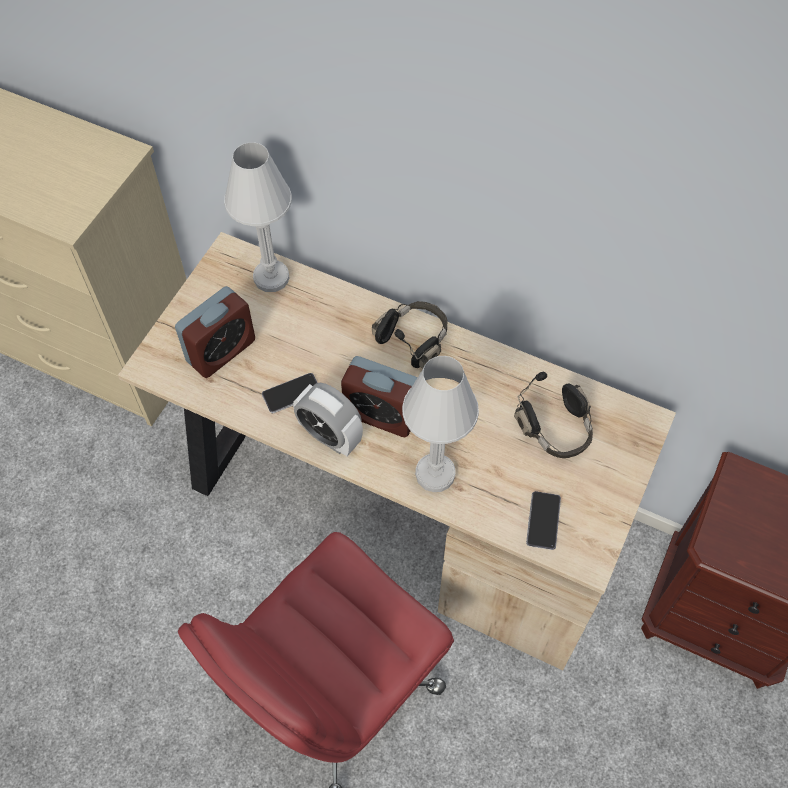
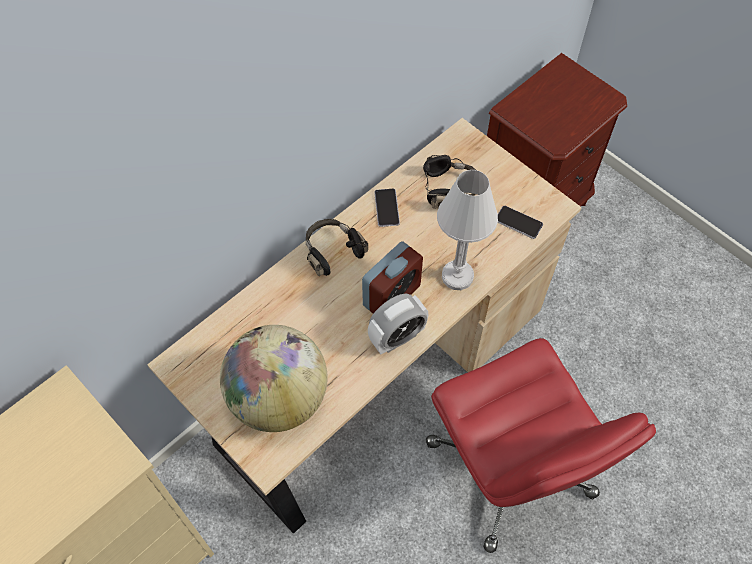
camera: 70 degrees left, 0 degrees up
alarm clock [175,286,255,378] -> globe [220,325,328,432]
white table lamp [224,142,292,292] -> none
phone [262,373,318,413] -> phone moved to [374,189,400,227]

